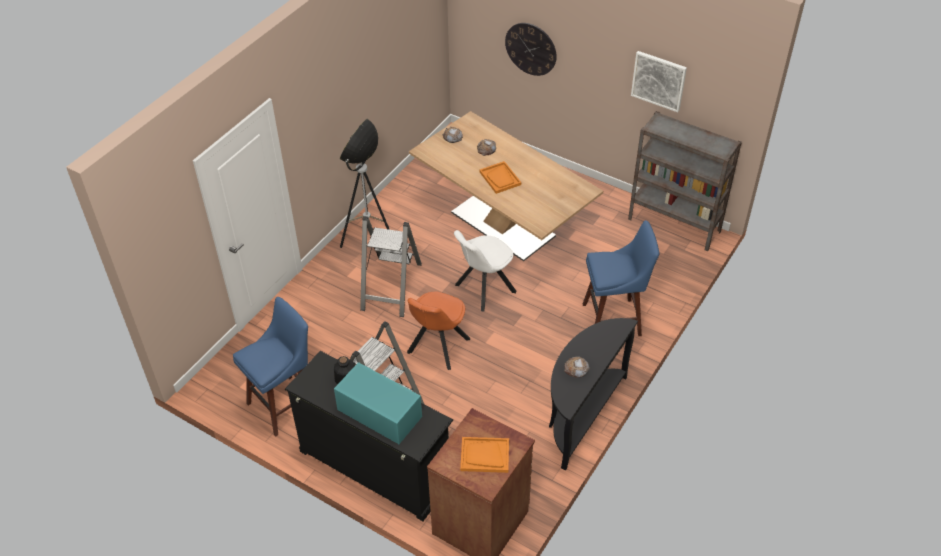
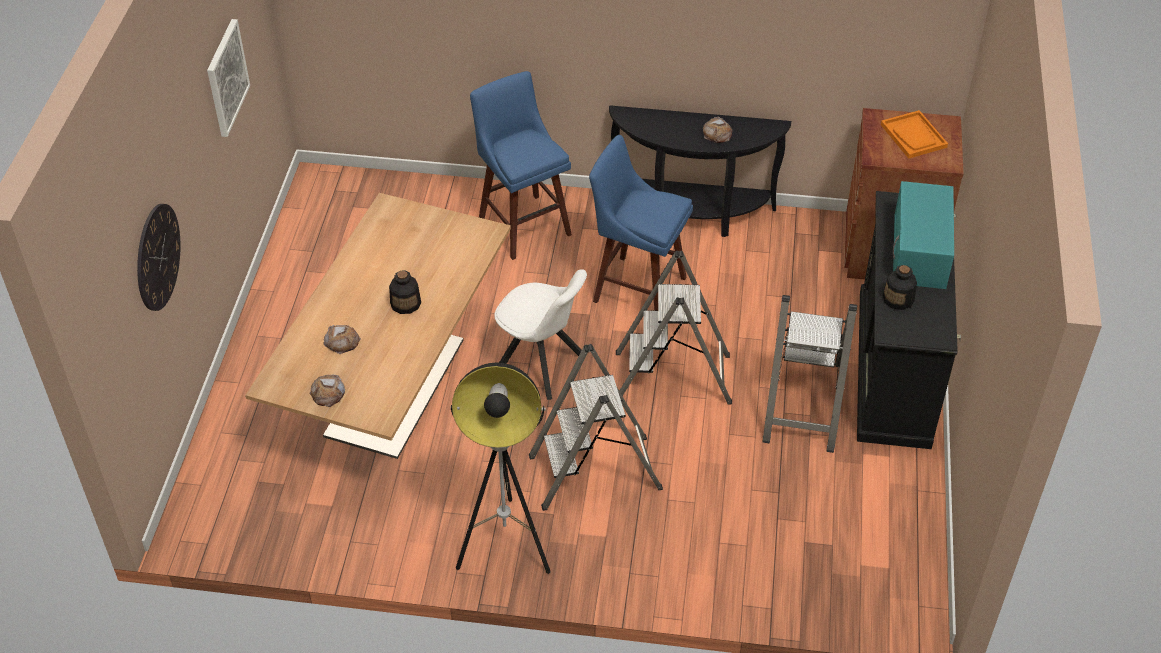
camera: 115 degrees left, 0 degrees up
blue stool [233,297,308,437] -> blue stool moved to [589,135,693,311]
orange chair [407,291,470,370] -> grey step ladder [616,251,732,404]
orange tray [479,161,521,194] -> bottle [389,271,421,314]
grey bookcase [628,111,742,251] -> none

